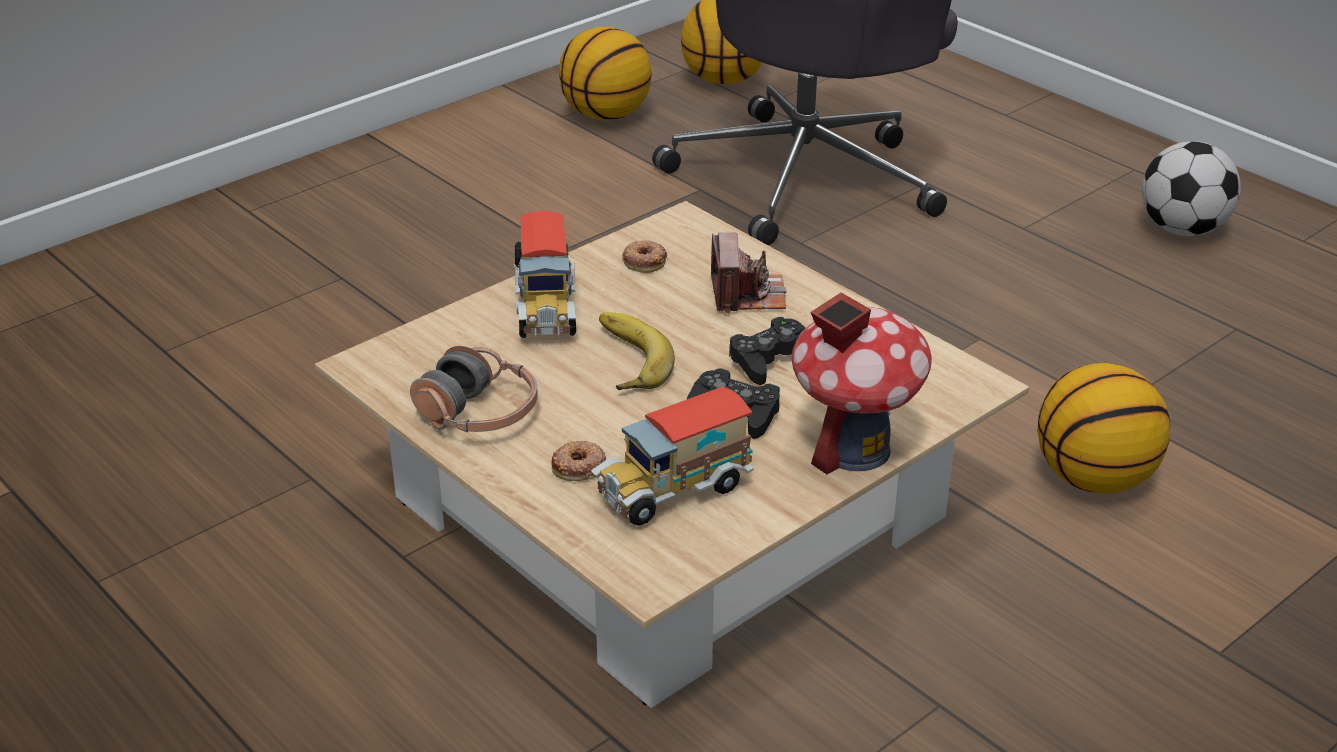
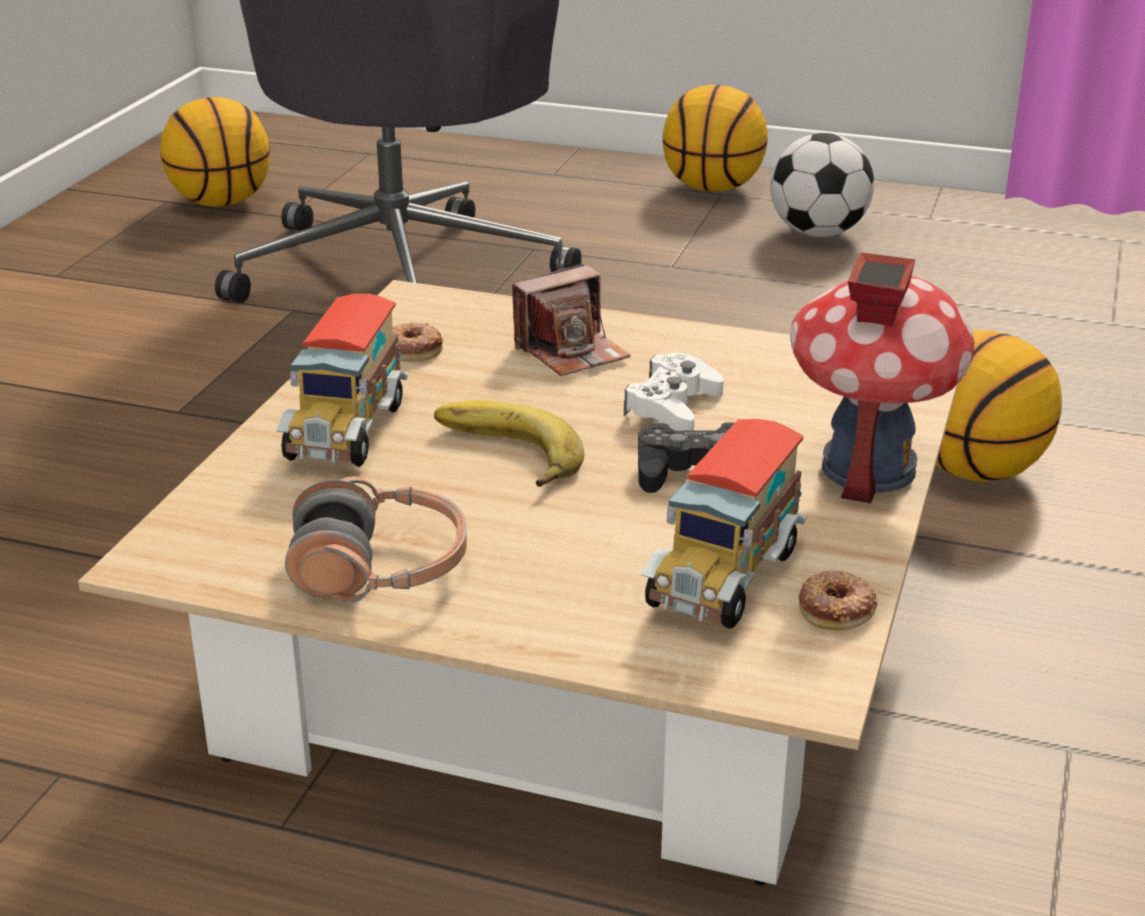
camera: 30 degrees left, 5 degrees down
toy truck [514,211,576,339] -> toy truck turned 45 degrees clockwise [276,294,408,467]
donut [552,441,606,481] -> donut moved to [799,570,878,630]
basketball [559,27,652,120] -> basketball moved to [663,85,768,191]
camera [711,232,786,313] -> camera turned 90 degrees clockwise [512,264,631,376]
black game controller [729,317,806,385] -> white game controller [624,353,724,431]

